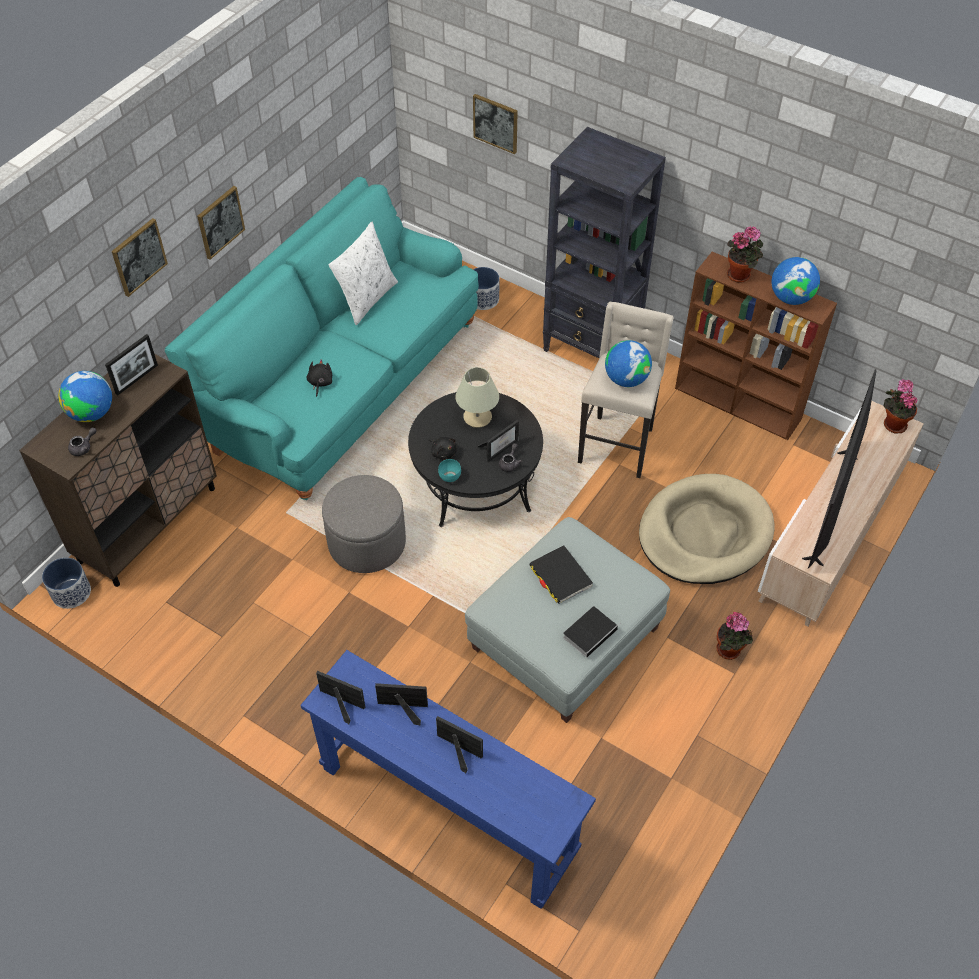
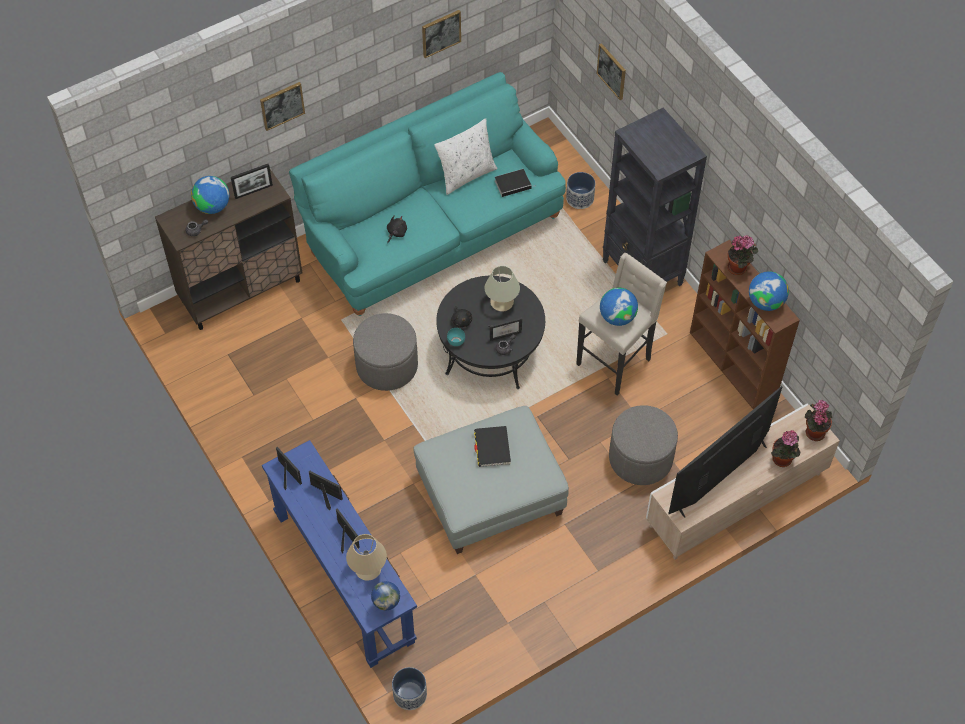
camera: 25 degrees right, 5 degrees up
planter [42,557,91,609] -> planter moved to [392,667,427,710]
picture [197,186,245,260] -> picture moved to [422,10,461,58]
book [563,606,621,658] -> book moved to [495,169,536,197]
beige dog bed [639,474,775,584] -> grey ottoman [609,405,678,485]
potted plant [716,612,753,660] -> potted plant moved to [771,430,801,467]
none -> beige table lamp [346,534,387,581]
none -> globe [371,581,400,611]

